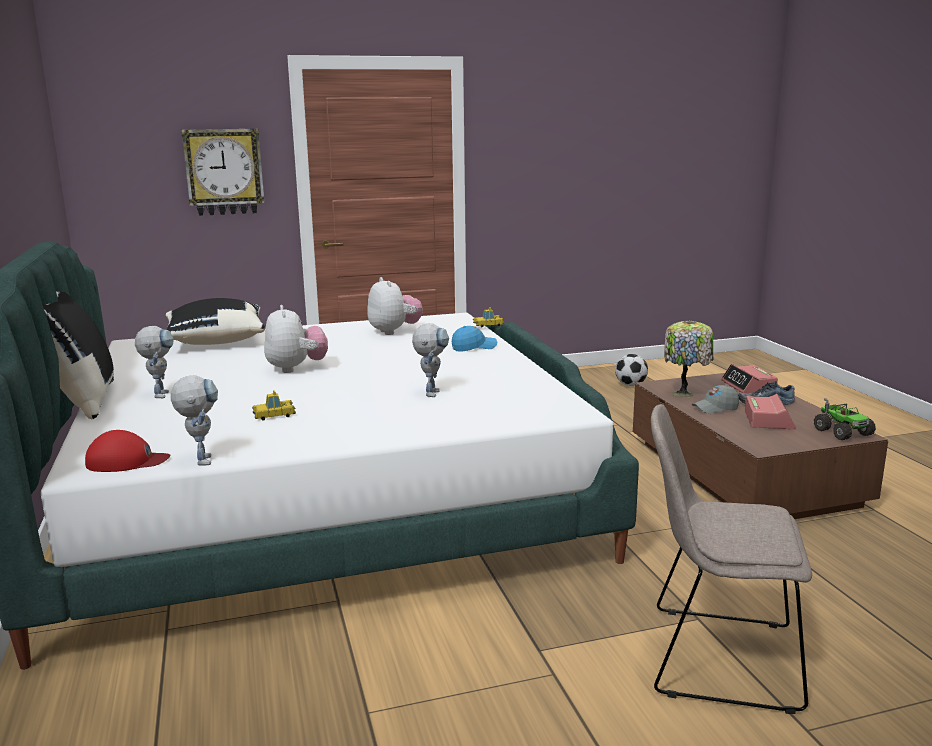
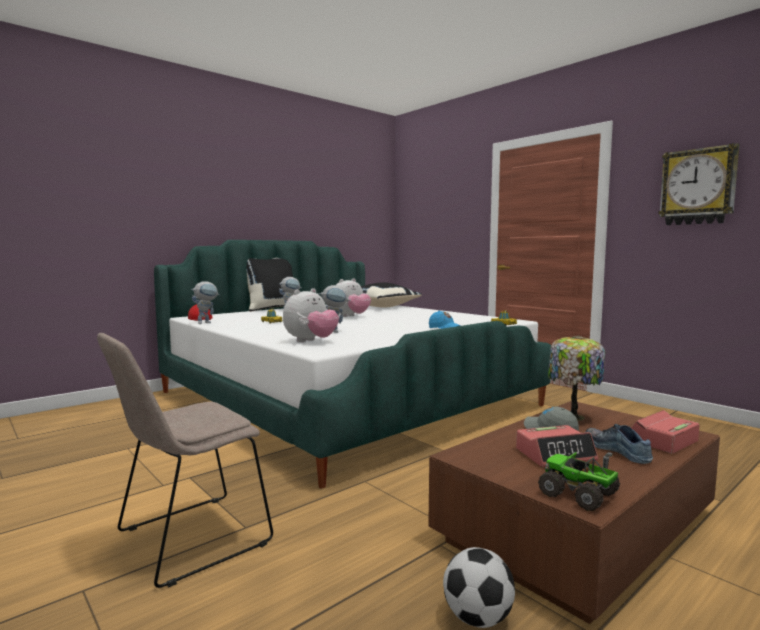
camera: 65 degrees right, 10 degrees down
wall clock [182,129,264,216] -> wall clock moved to [658,143,740,225]
plush toy [367,277,423,335] -> plush toy moved to [283,288,339,342]
football [615,354,648,386] -> football moved to [443,547,515,628]
beige chair [651,404,812,714] -> beige chair turned 120 degrees counterclockwise [97,333,273,588]
toy truck [814,398,876,440] -> toy truck turned 90 degrees clockwise [538,452,620,511]

